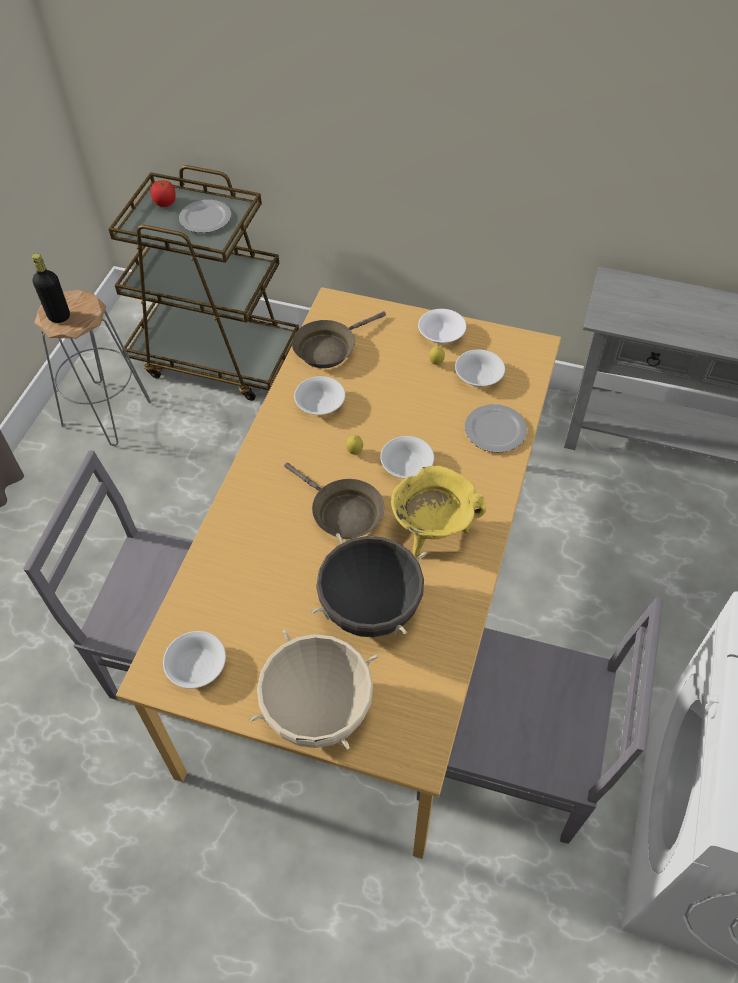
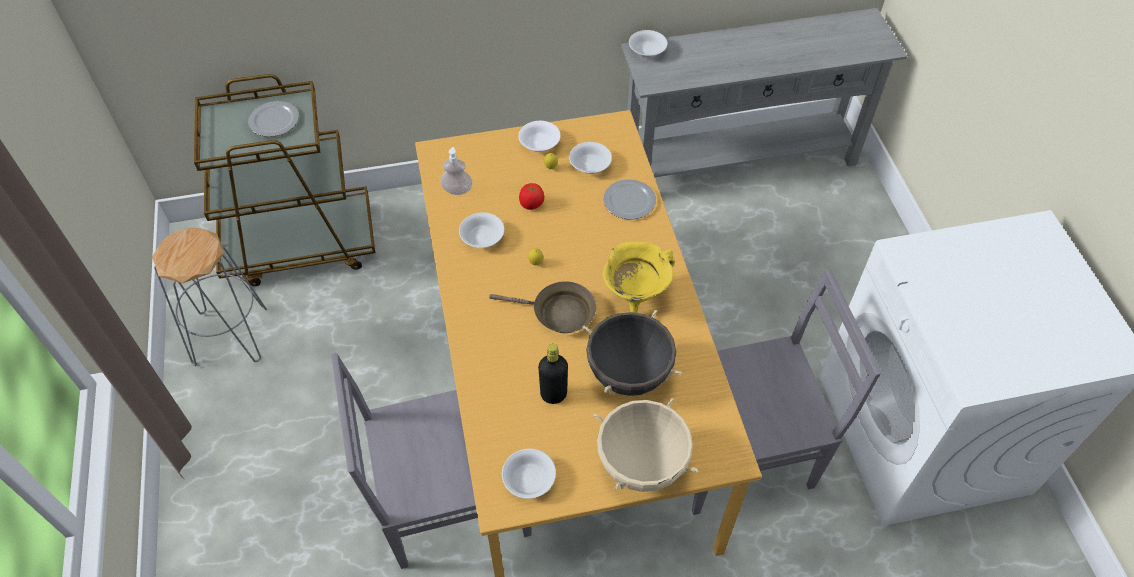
camera: 30 degrees left, 0 degrees up
black bottle [32,253,70,323] -> black bottle moved to [538,344,568,404]
tomato [151,180,176,207] -> tomato moved to [519,183,544,210]
brown frying pan [292,311,386,368] -> soap dispenser [441,147,472,195]
white bowl [380,436,434,479] -> white bowl moved to [629,30,667,58]

